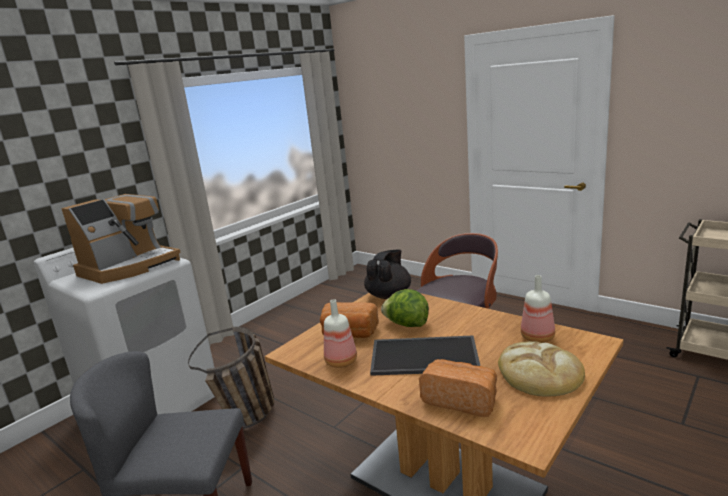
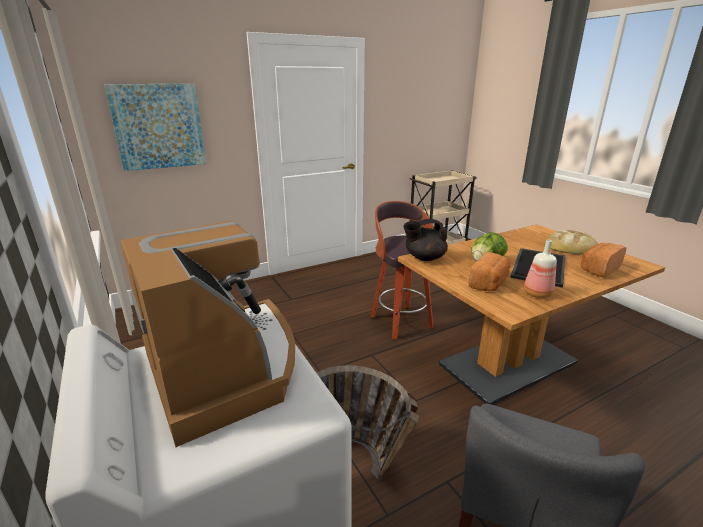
camera: 70 degrees left, 5 degrees up
black teapot [364,250,411,299] -> black teapot turned 60 degrees counterclockwise [404,219,448,261]
bottle [521,275,555,343] -> none
none -> picture [104,84,206,171]

